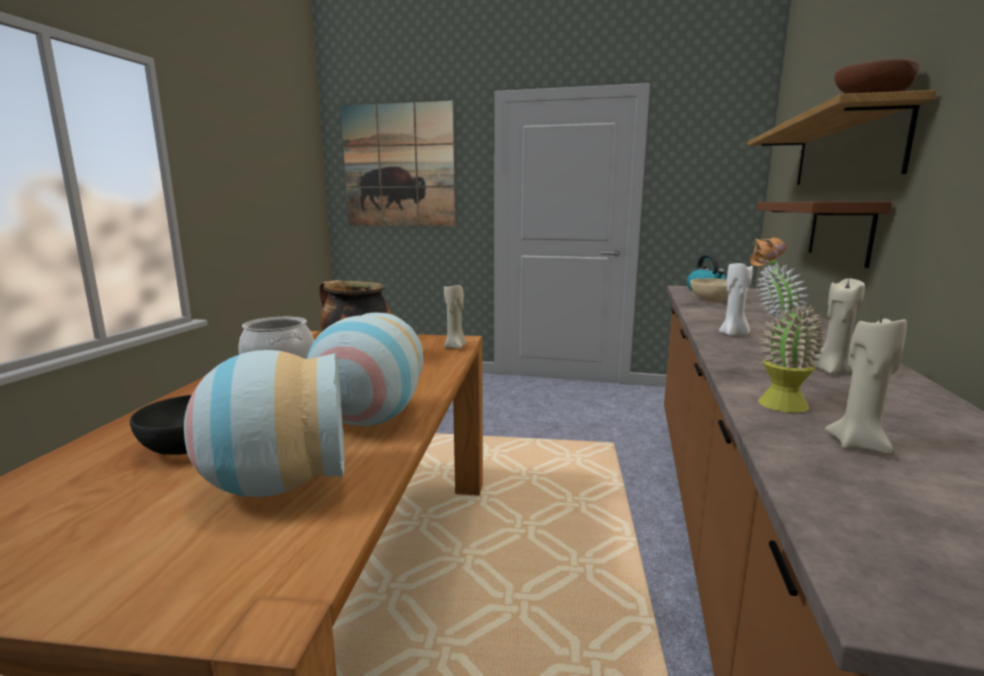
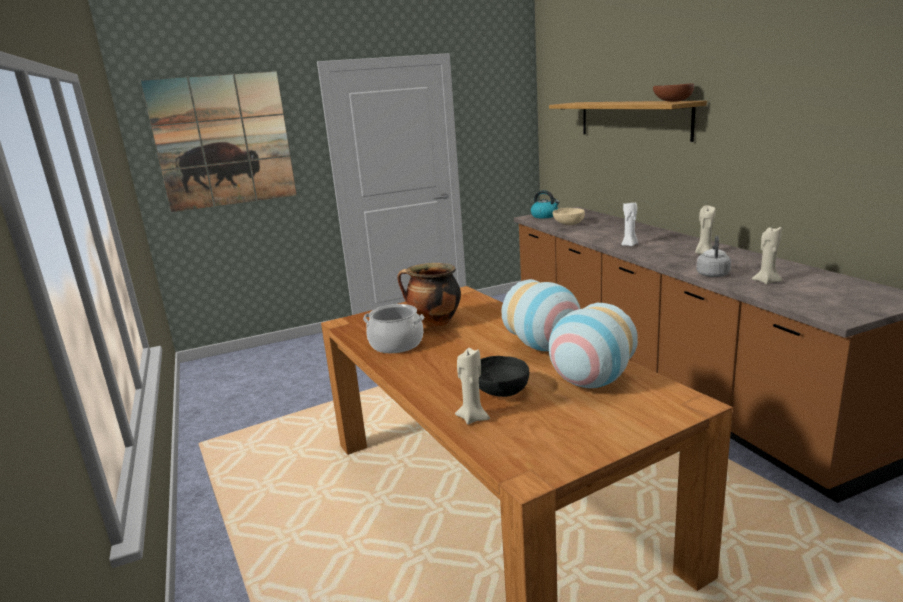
camera: 35 degrees left, 5 degrees up
beige candle [444,282,466,349] -> beige candle moved to [455,348,490,425]
potted plant [750,238,825,413] -> grey kettle [696,236,731,277]
brown shelf [756,202,892,268] -> none

